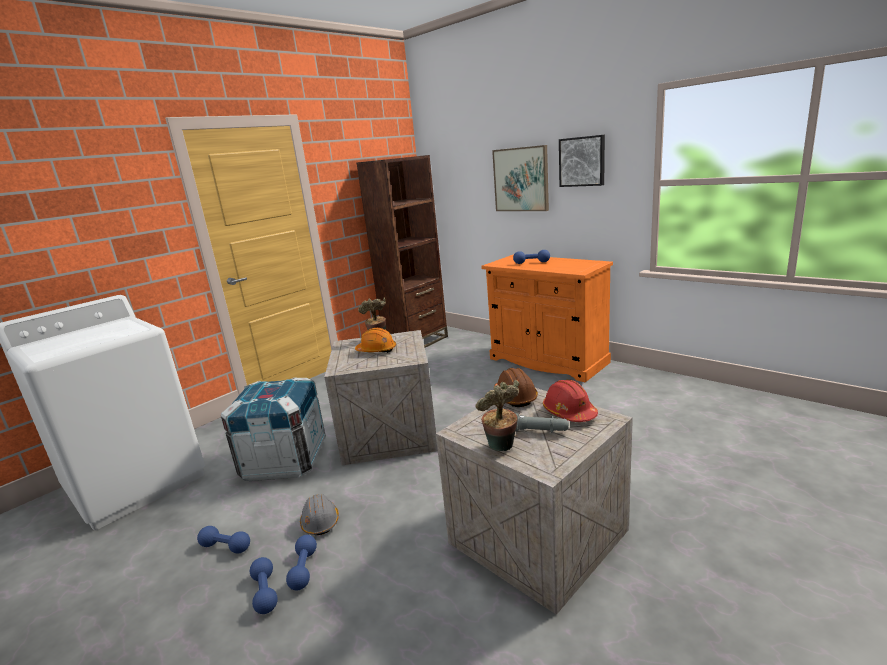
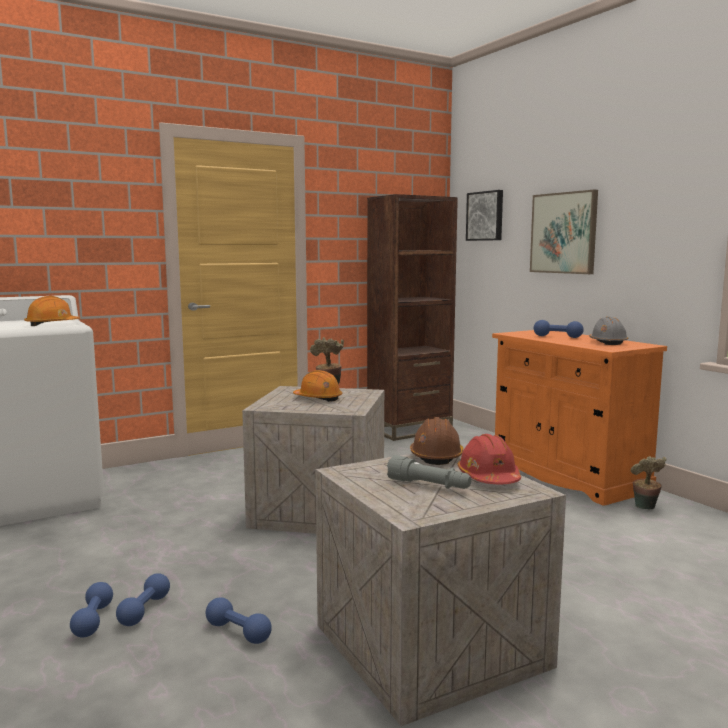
camera: 15 degrees right, 10 degrees down
blue dumbbell [197,526,250,553] -> blue dumbbell moved to [206,597,272,644]
crate [221,378,326,481] -> none
grey hard hat [300,494,339,535] -> grey hard hat moved to [589,316,628,345]
potted plant [475,380,519,451] -> potted plant moved to [630,456,667,509]
picture [559,135,605,187] -> picture moved to [466,190,503,241]
none -> orange hard hat [24,296,80,326]

